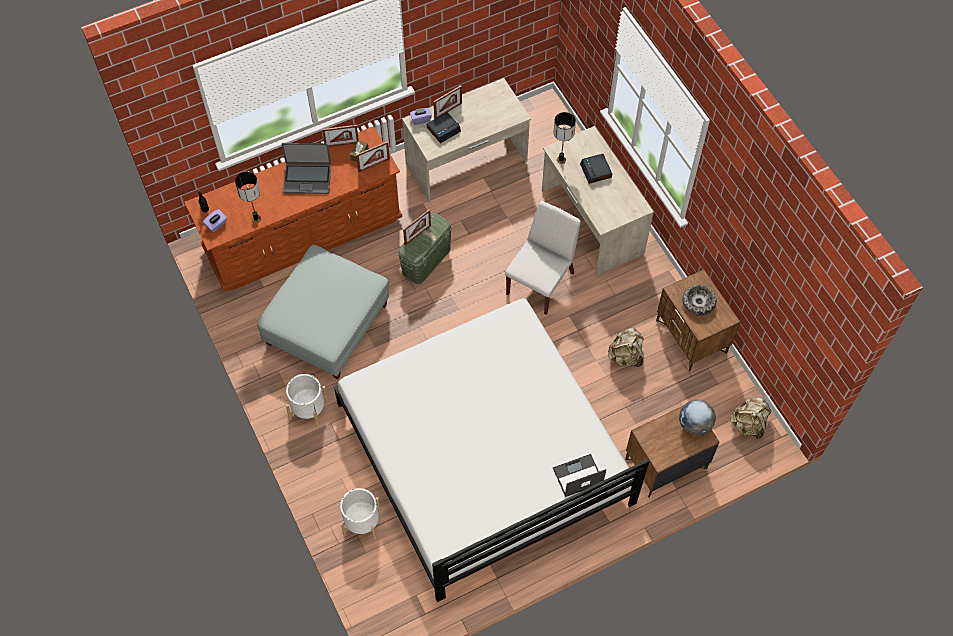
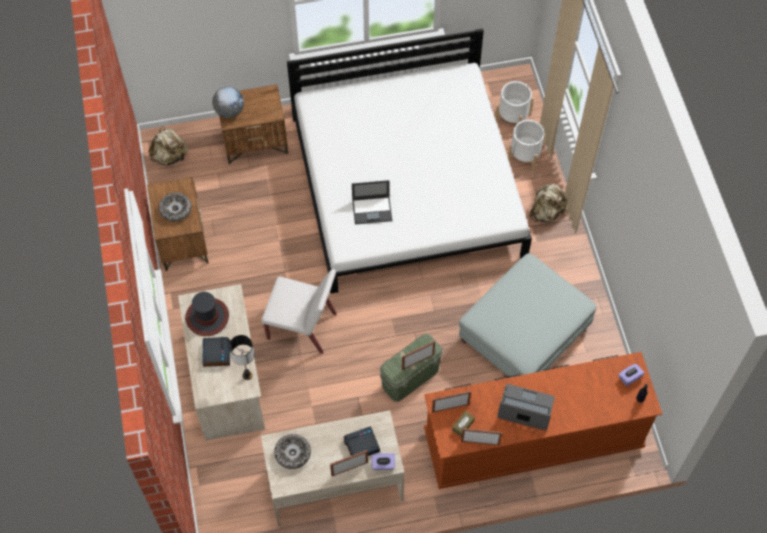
camera: 165 degrees left, 0 degrees up
table lamp [235,172,261,223] -> none
white planter [285,374,328,427] -> white planter moved to [495,81,534,124]
white chair [505,201,581,315] -> white chair turned 120 degrees counterclockwise [262,269,337,354]
laptop [553,454,606,497] -> laptop moved to [352,180,392,224]
beige backpack [608,327,644,368] -> beige backpack moved to [529,183,567,222]
none -> hat [185,292,229,336]
none -> bowl [274,434,311,469]

